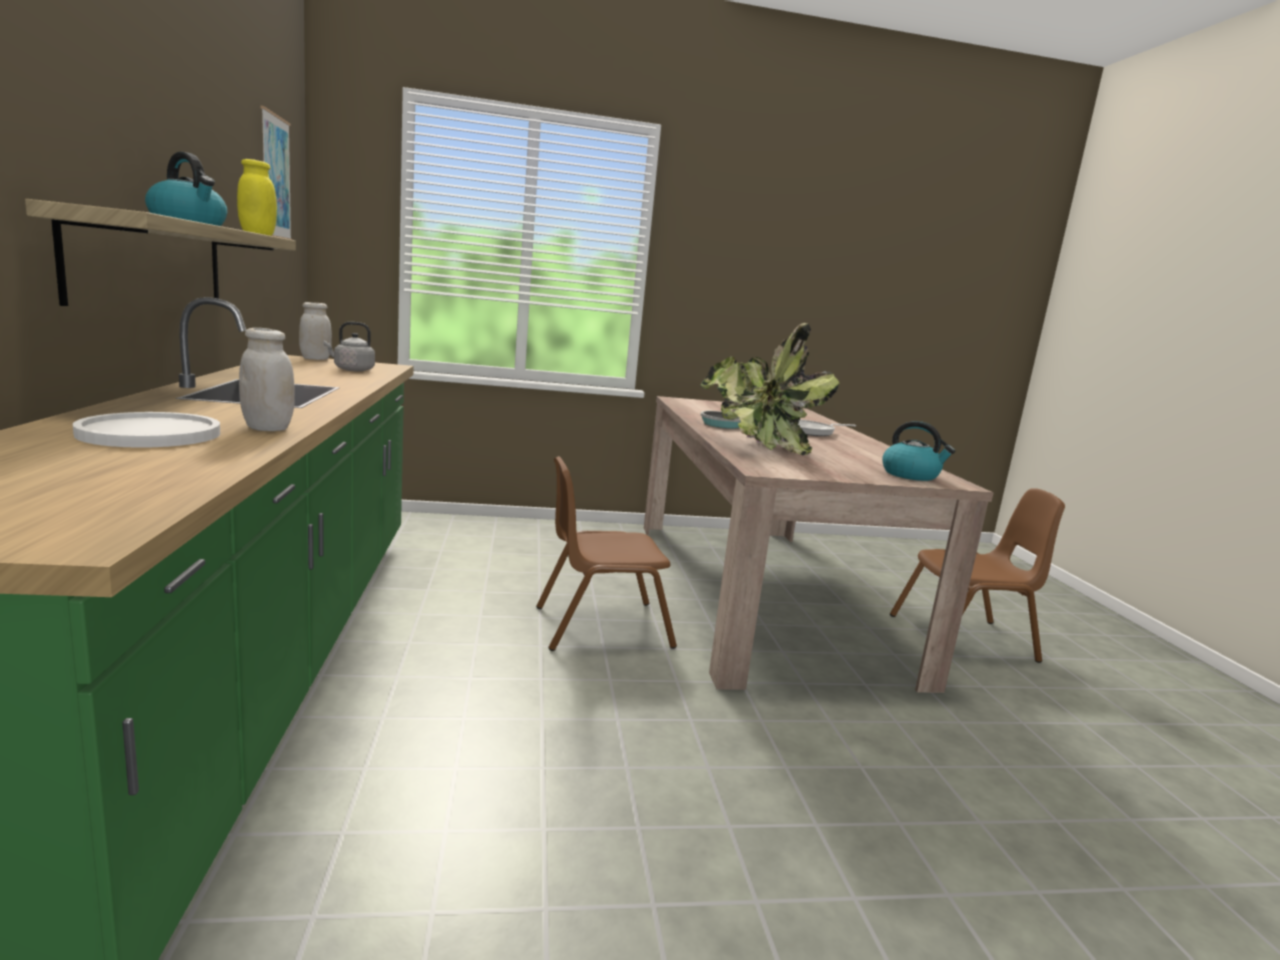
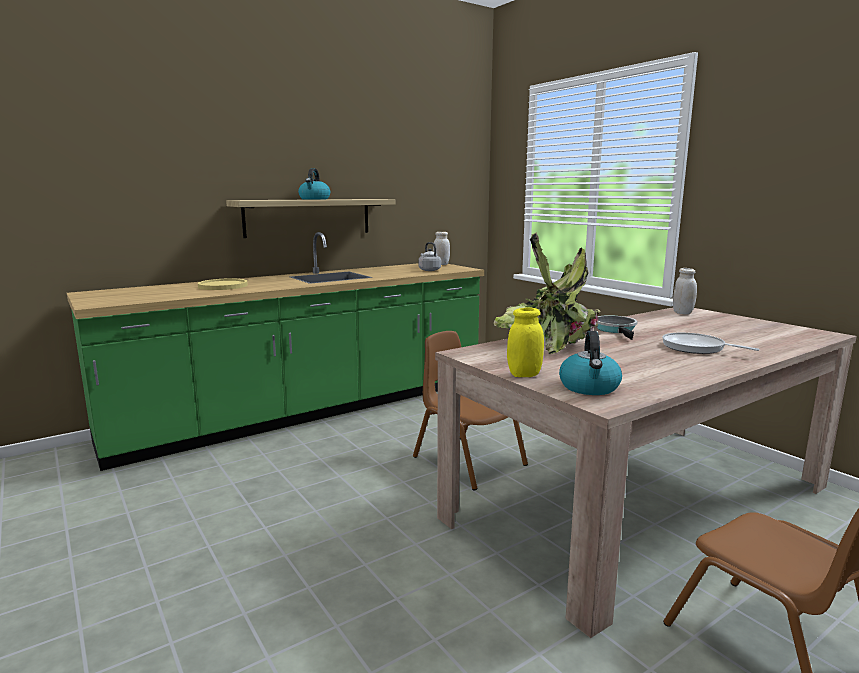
camera: 65 degrees right, 0 degrees up
white plate [73,412,220,448] -> yellow plate [198,278,248,290]
yellow jar [237,159,277,236] -> yellow jar moved to [507,308,544,377]
white jar [239,328,295,431] -> white jar moved to [673,268,697,315]
picture [260,106,292,240] -> none

